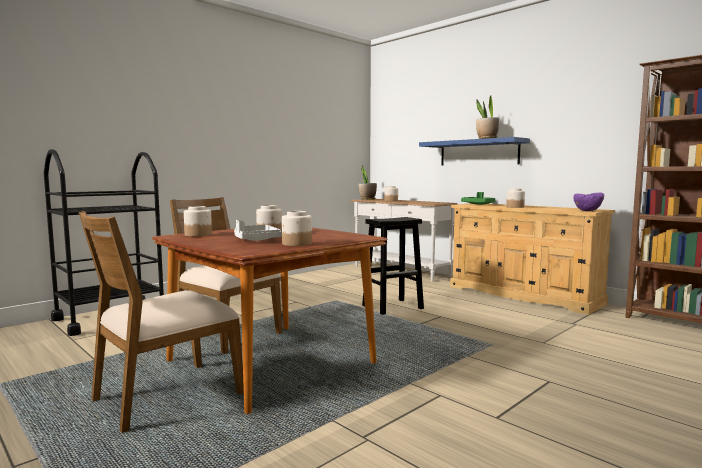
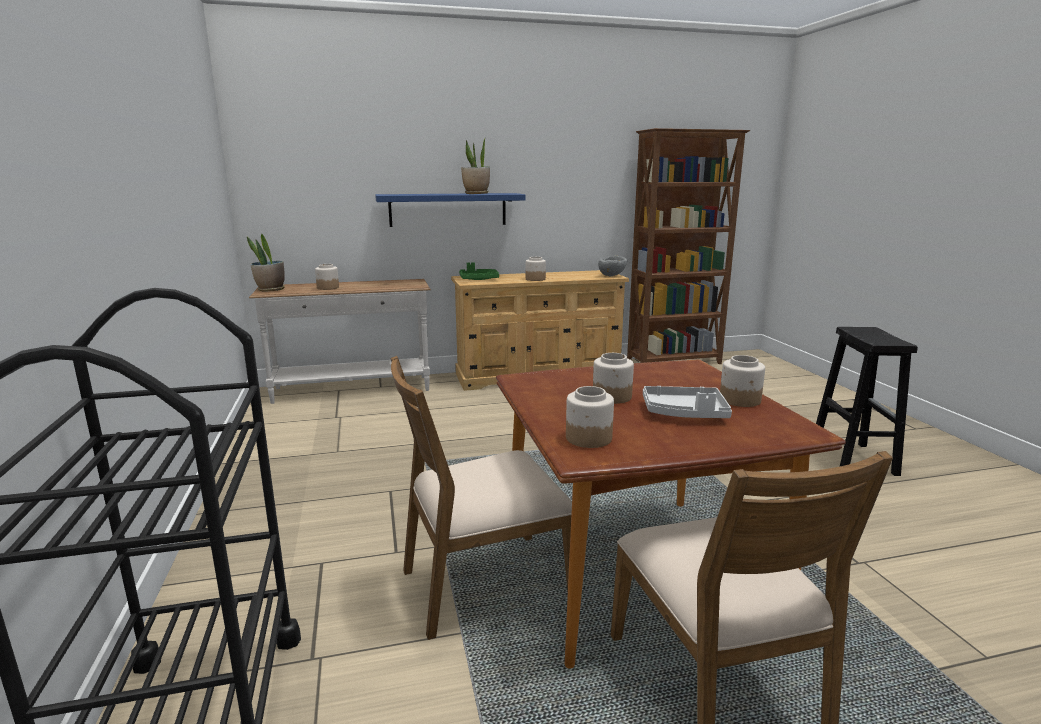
camera: 60 degrees left, 10 degrees up
black stool [362,217,424,315] -> black stool moved to [816,327,918,476]
purple bowl [573,193,604,211] -> grey bowl [598,256,627,276]

